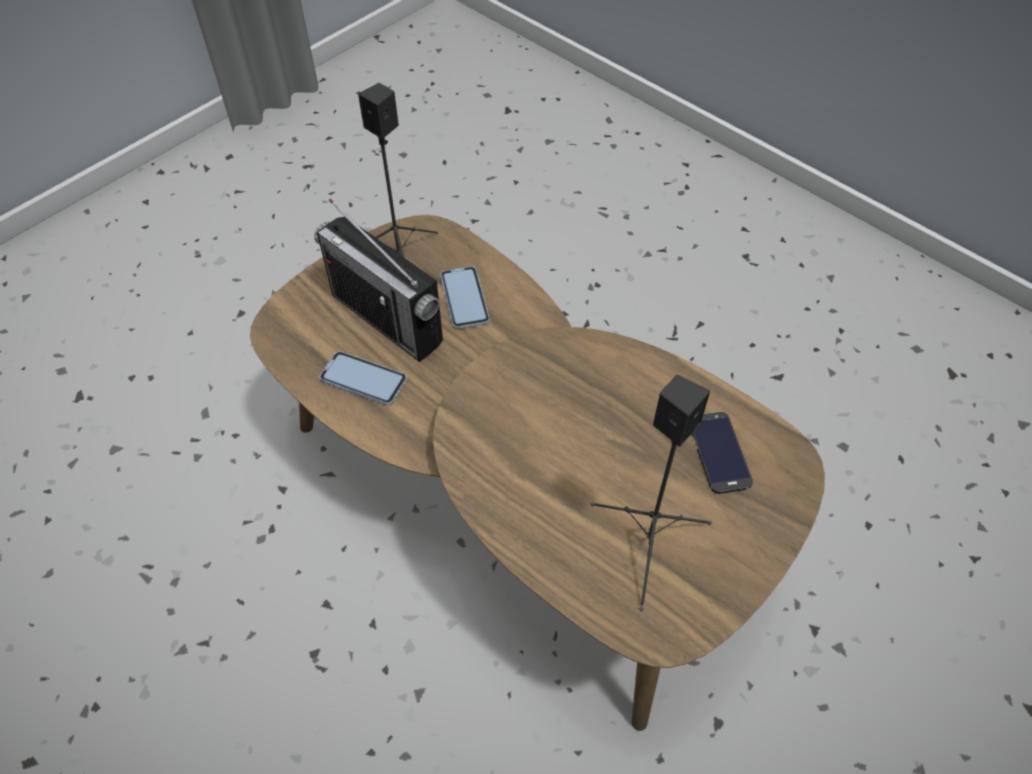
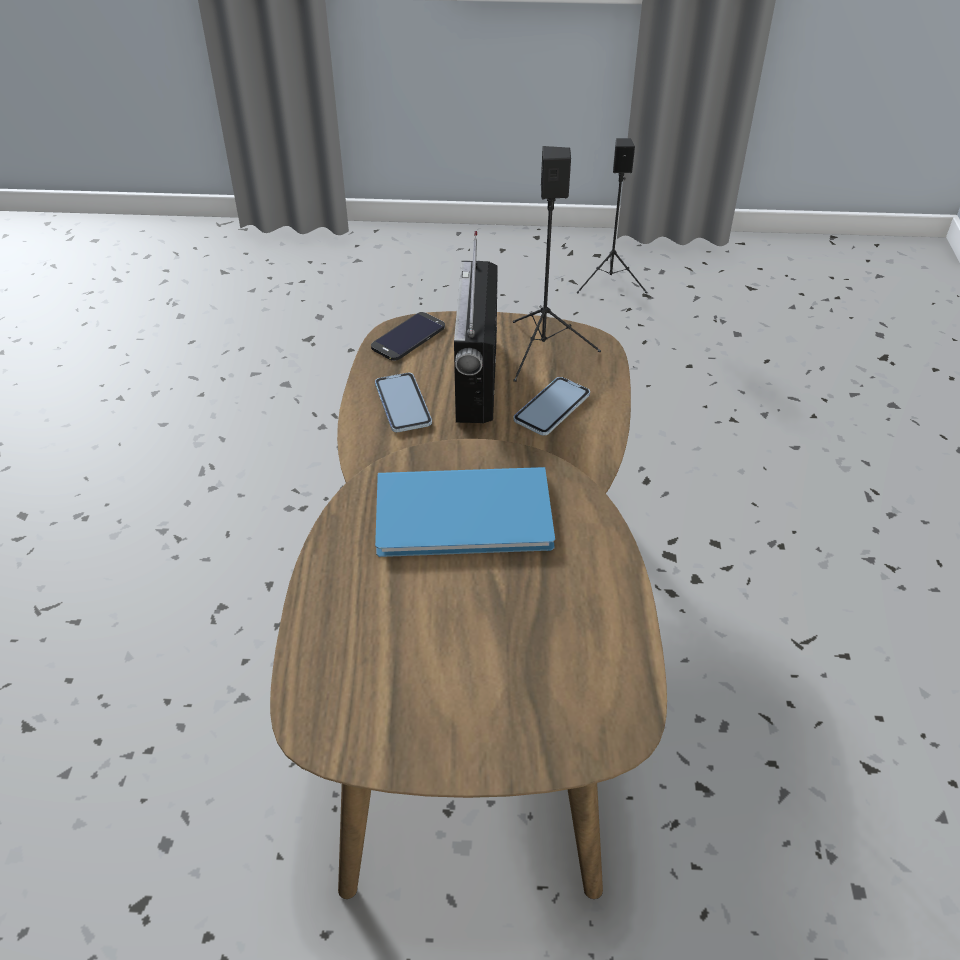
camera: 50 degrees right, 10 degrees down
black speaker [591,375,712,611] -> black speaker moved to [577,138,647,293]
phone [692,412,753,494] -> phone moved to [371,312,445,361]
none -> blue book [375,467,555,557]

